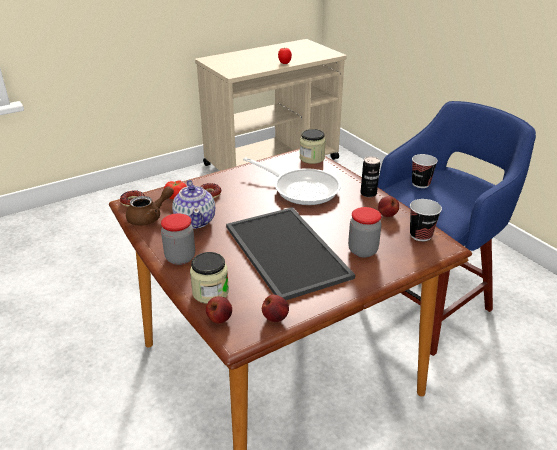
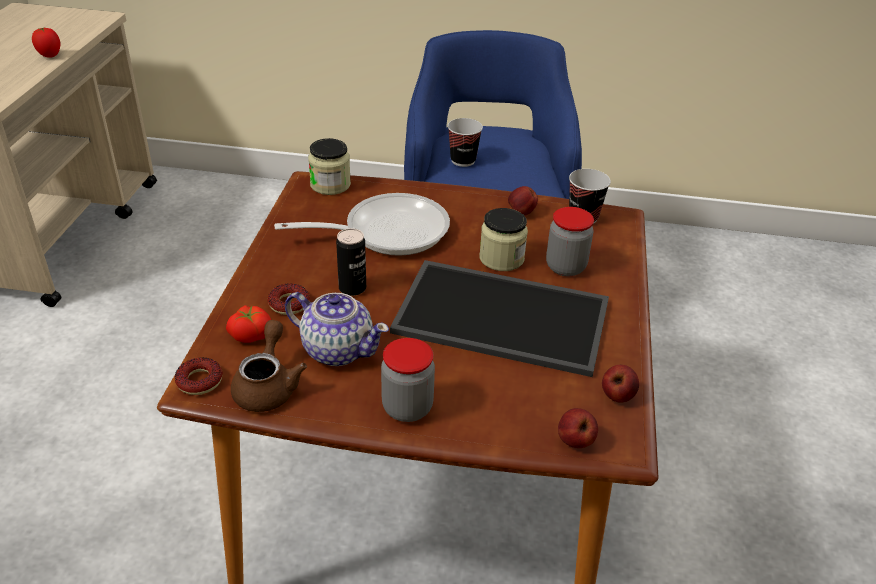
camera: 50 degrees left, 5 degrees up
jar [190,252,229,304] -> jar moved to [479,208,528,271]
can [360,156,380,197] -> can moved to [336,228,366,296]

